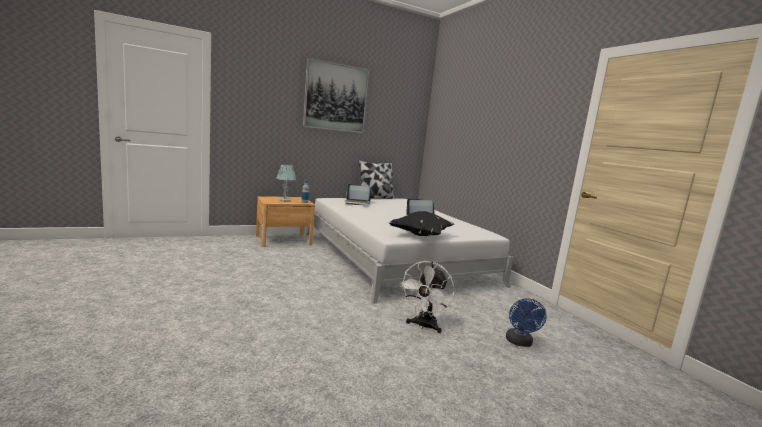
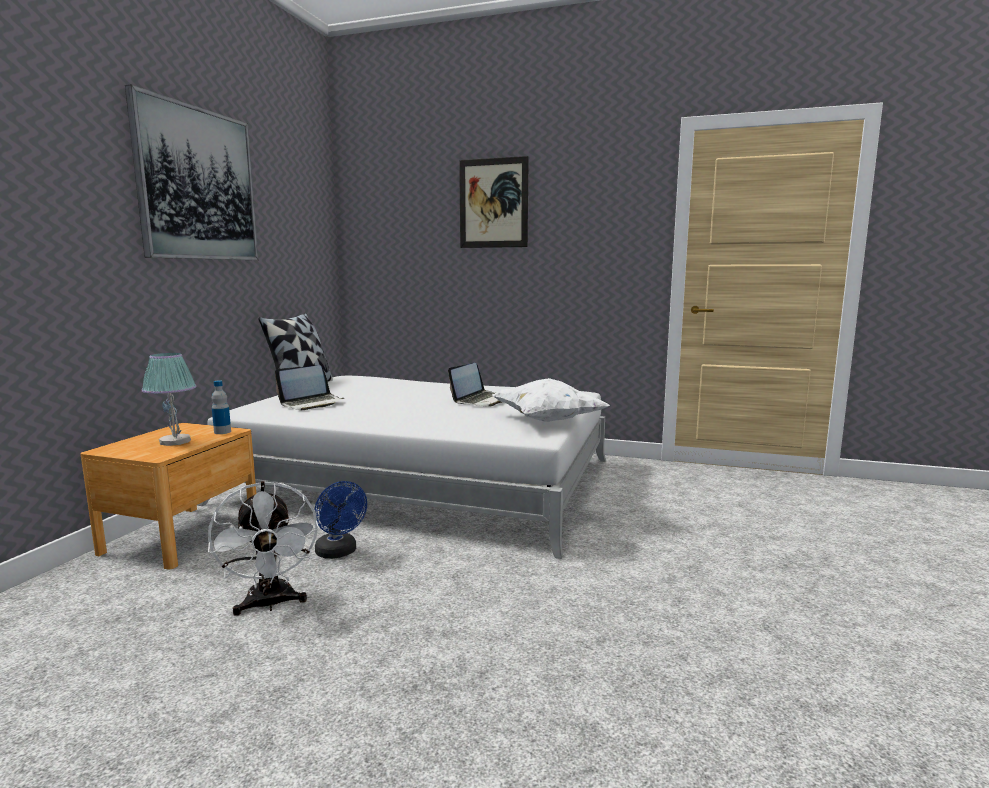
camera: 45 degrees left, 0 degrees up
black pillow [389,211,454,236] -> white pillow [492,378,610,422]
white fan [399,261,455,333] -> white fan moved to [208,481,319,616]
blue fan [506,298,547,347] -> blue fan moved to [314,481,367,559]
none -> picture [459,156,529,248]

